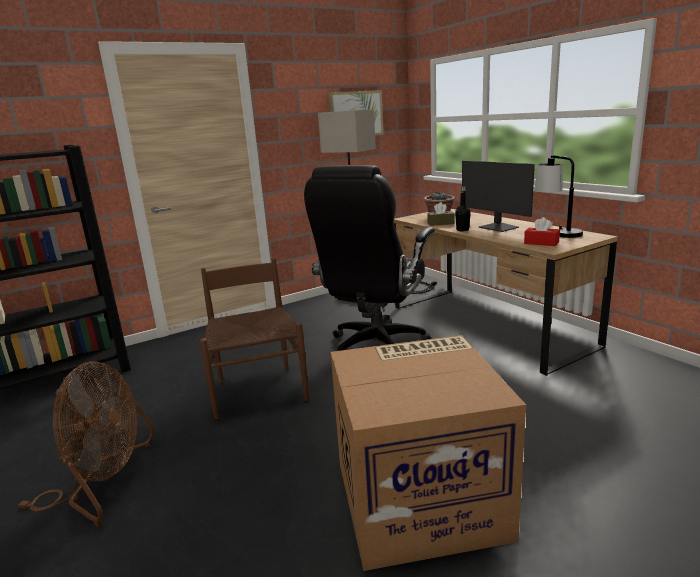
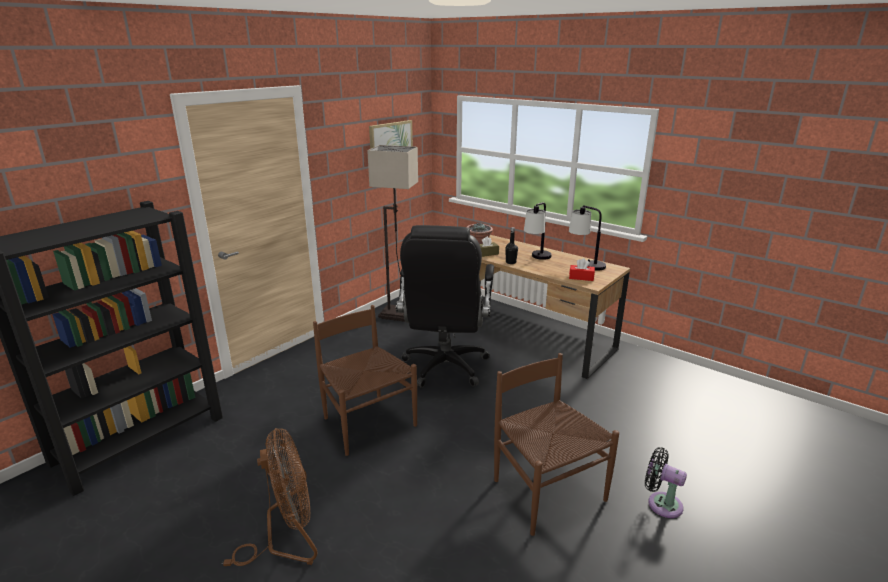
camera: 20 degrees left, 5 degrees up
cardboard box [331,335,526,571] -> brown chair [494,353,619,536]
monitor [462,161,535,232] -> table lamp [524,202,552,260]
none -> black fan [645,447,687,518]

